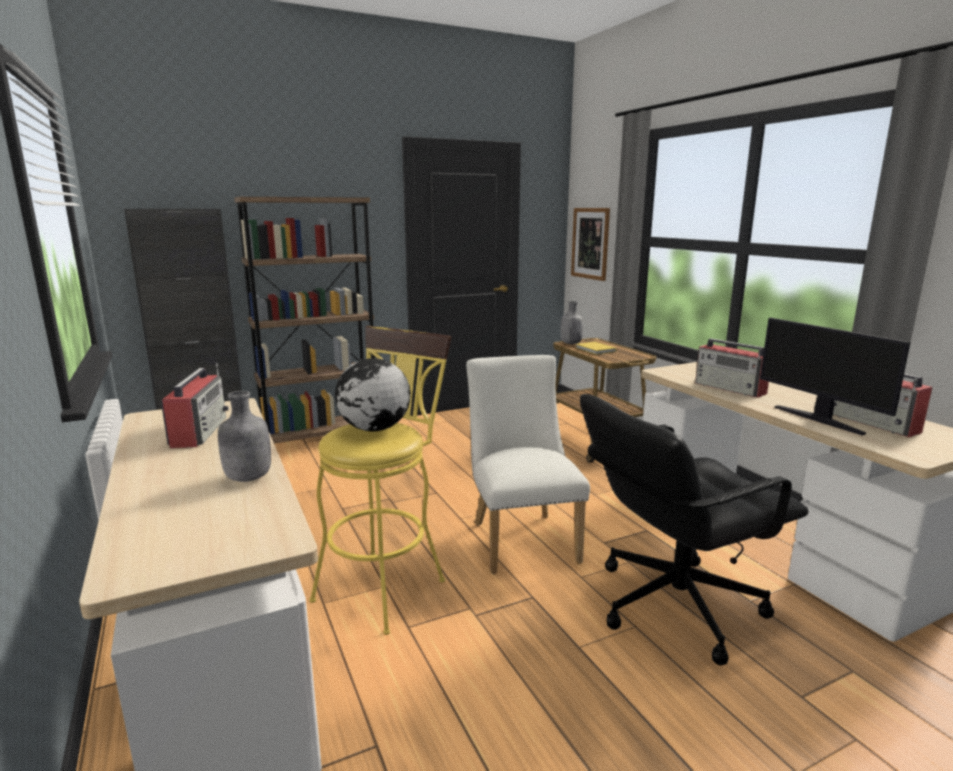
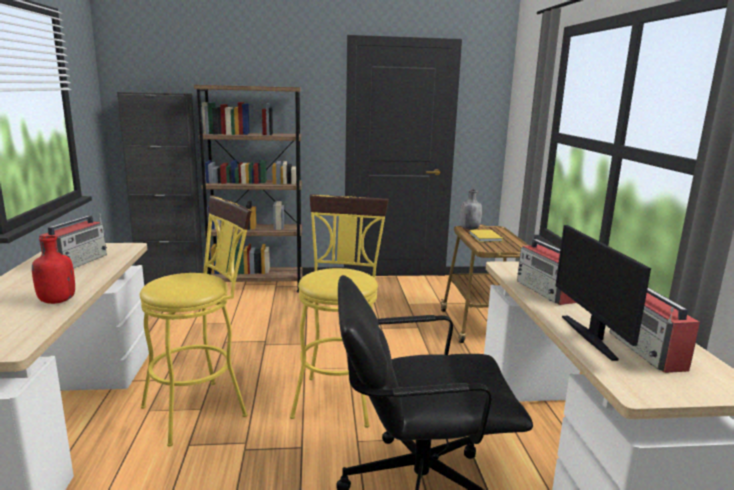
camera: 20 degrees right, 0 degrees up
grey bottle [218,391,271,482] -> red bottle [32,235,75,304]
globe [335,358,411,431] -> none
white chair [466,355,590,574] -> yellow stool [290,194,389,428]
picture [571,208,610,281] -> none

